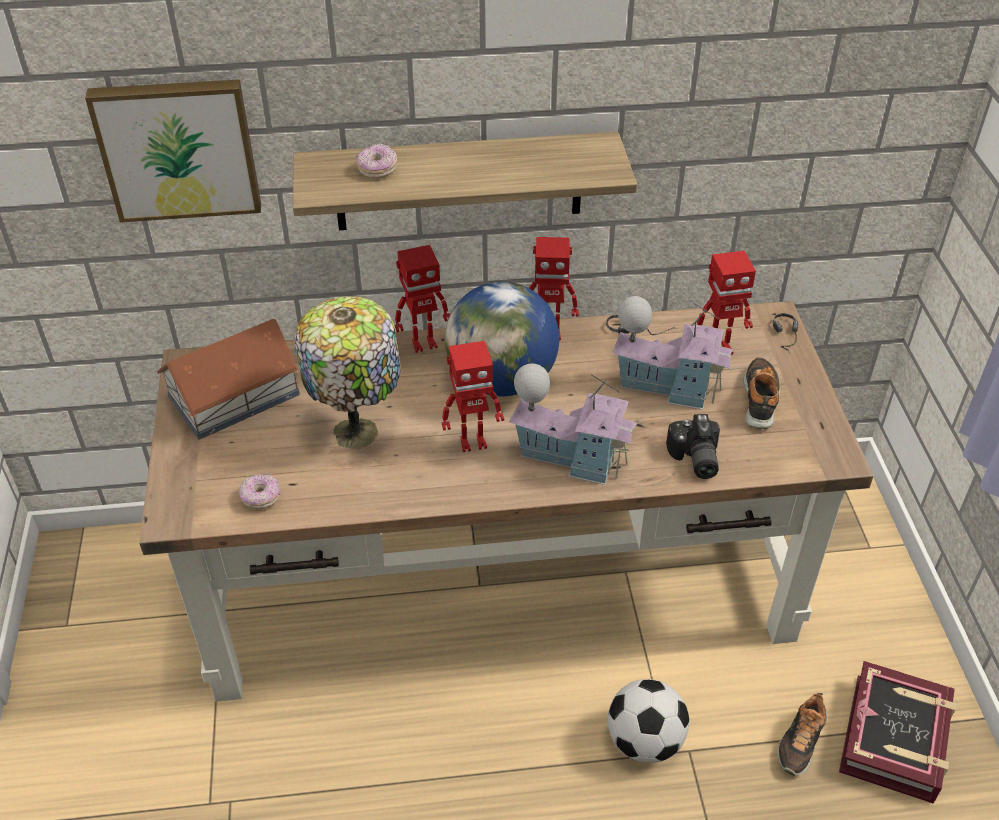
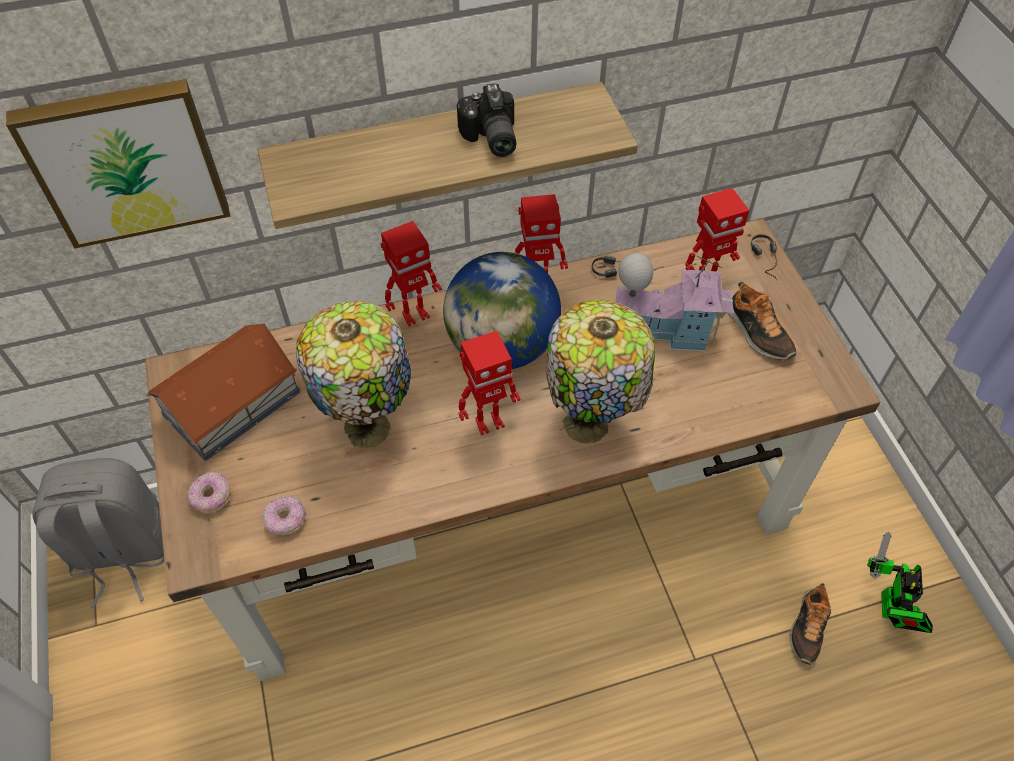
camera: 10 degrees left, 10 degrees up
donut [356,144,397,179] -> donut moved to [187,472,231,514]
toy house [509,363,638,485] -> table lamp [547,300,655,443]
football [607,679,689,763] -> none
camera [666,414,720,479] -> camera moved to [457,84,516,157]
shoe [744,357,780,429] -> shoe turned 150 degrees clockwise [727,282,796,360]
book [839,661,956,804] -> toy robot [867,531,933,633]
none -> grey backpack [32,458,164,608]

